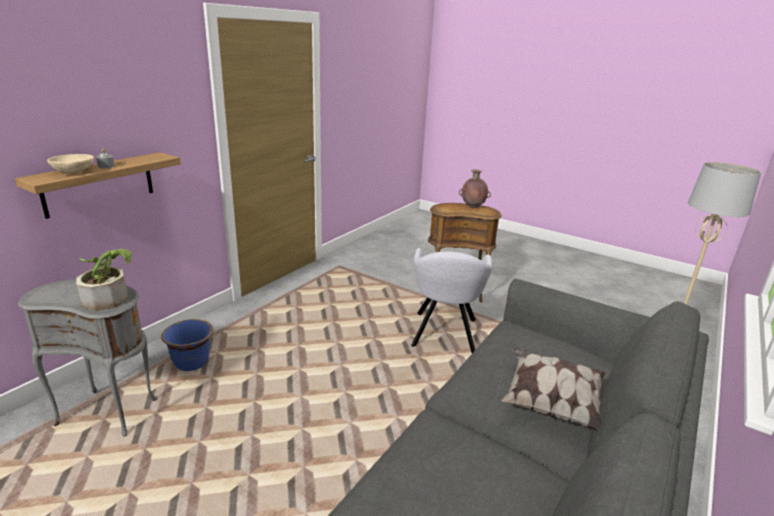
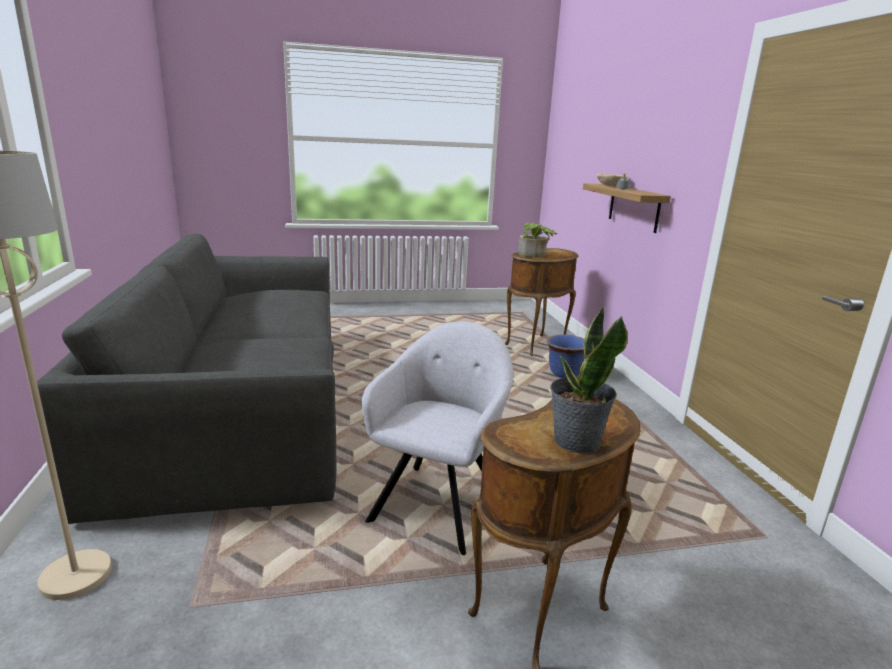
camera: 135 degrees right, 5 degrees down
grey side table [18,279,157,437] -> brown side table [505,248,578,356]
grey armchair [411,248,492,353] -> grey armchair turned 60 degrees clockwise [361,322,513,555]
brown vase [459,169,491,208] -> potted plant [550,307,627,453]
pillow [501,348,606,430] -> none

